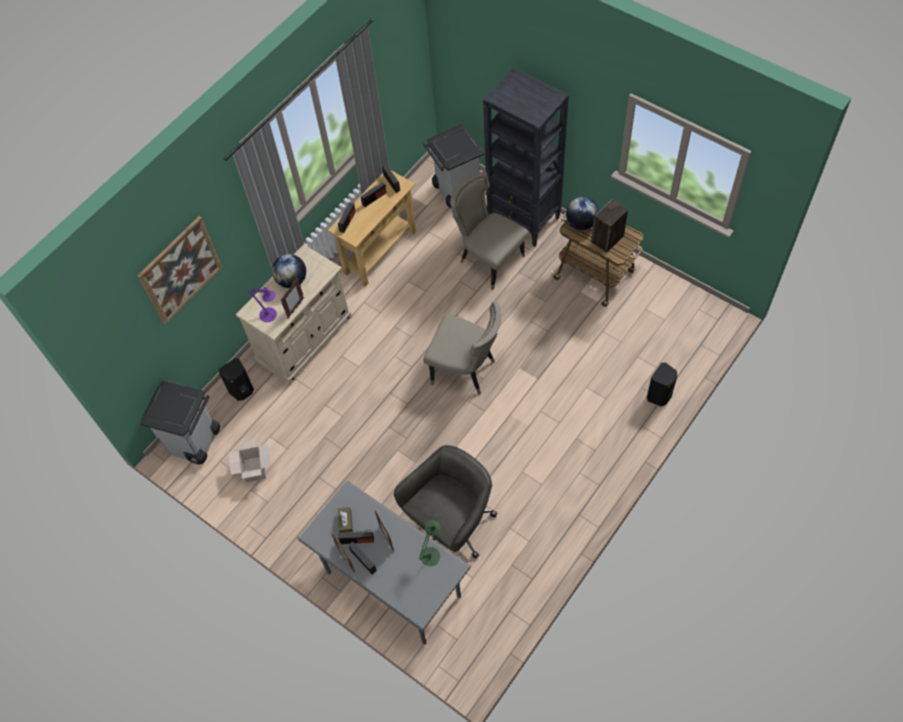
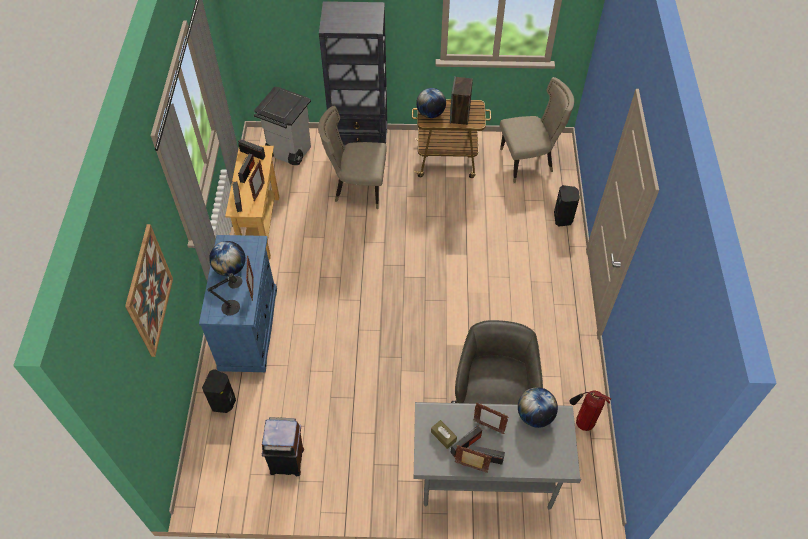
camera: 40 degrees left, 5 degrees down
grey trash can [141,380,220,465] -> none
cardboard box [228,440,271,482] -> brown trash can [262,417,304,476]
beige cabinet [236,244,352,385] -> blue cabinet [199,235,277,372]
purple table lamp [248,285,277,322] -> black table lamp [208,273,242,316]
green table lamp [419,520,441,566] -> globe [518,387,558,428]
beige chair [423,300,501,395] -> beige chair moved to [500,77,574,183]
none -> picture frame [249,160,265,201]
none -> fire extinguisher [569,390,611,431]

